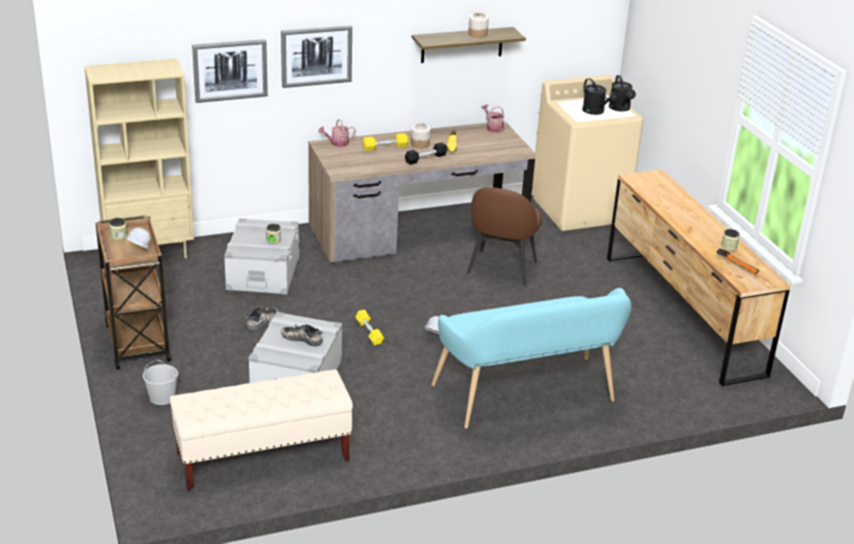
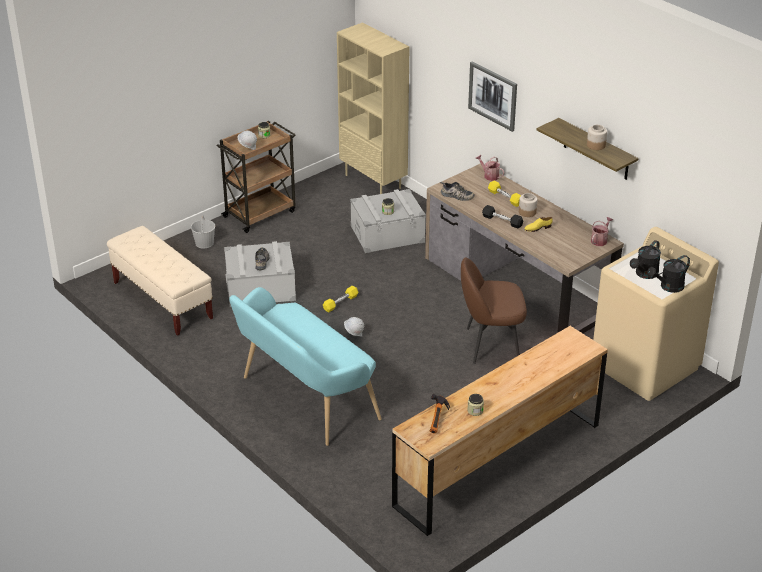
camera: 70 degrees right, 5 degrees up
picture [192,39,268,103] -> none
shoe [245,308,279,331] -> shoe moved to [440,182,475,201]

